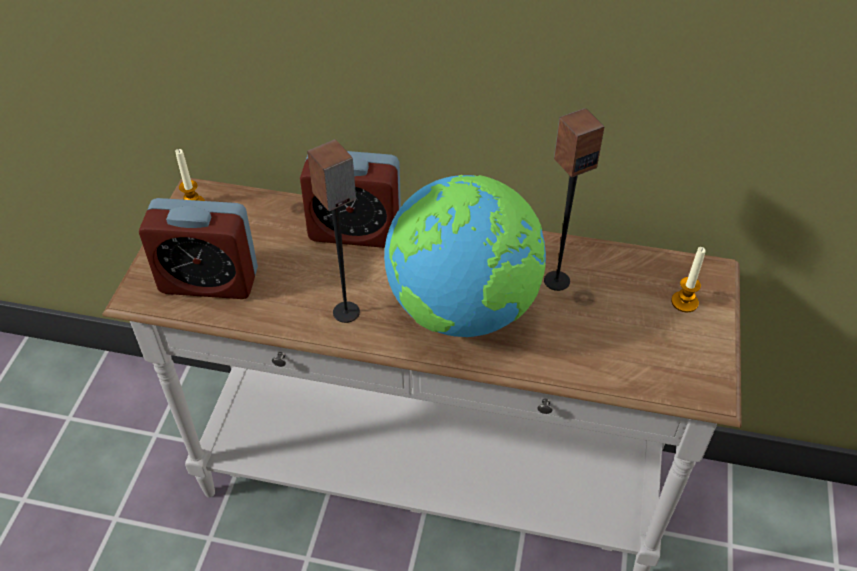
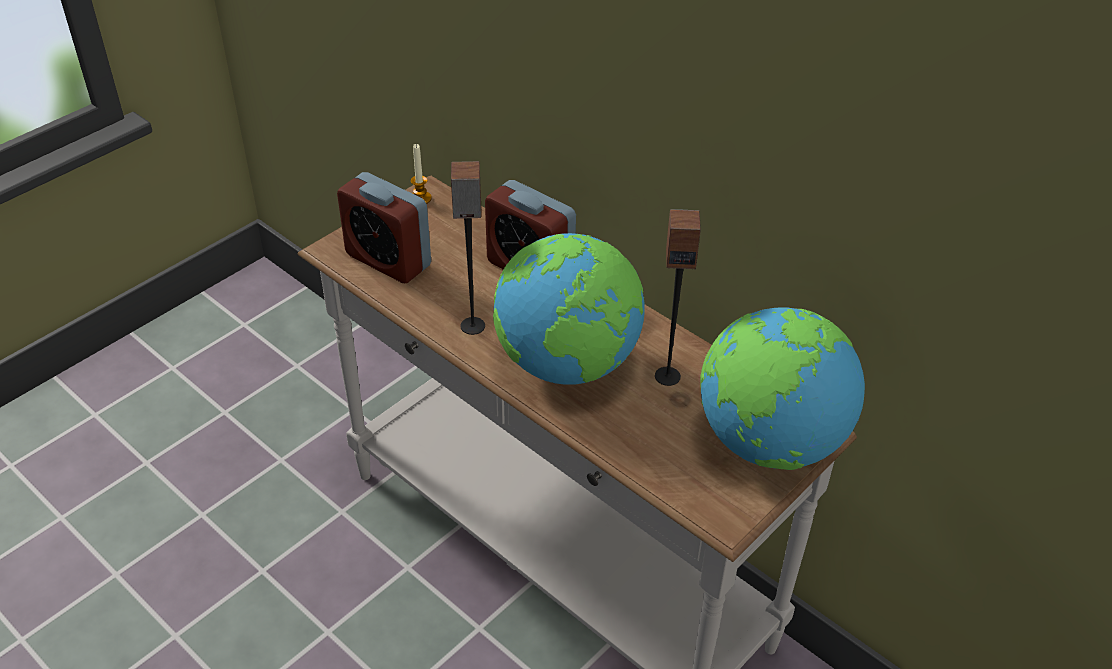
camera: 30 degrees right, 5 degrees down
candle [671,247,706,312] -> globe [700,307,865,470]

